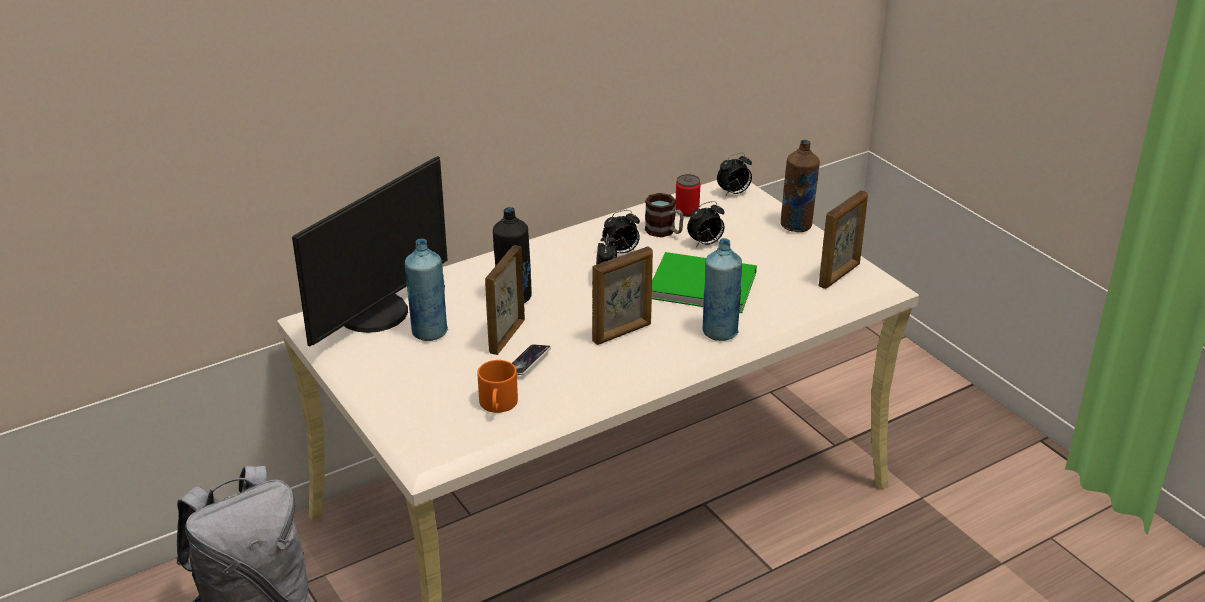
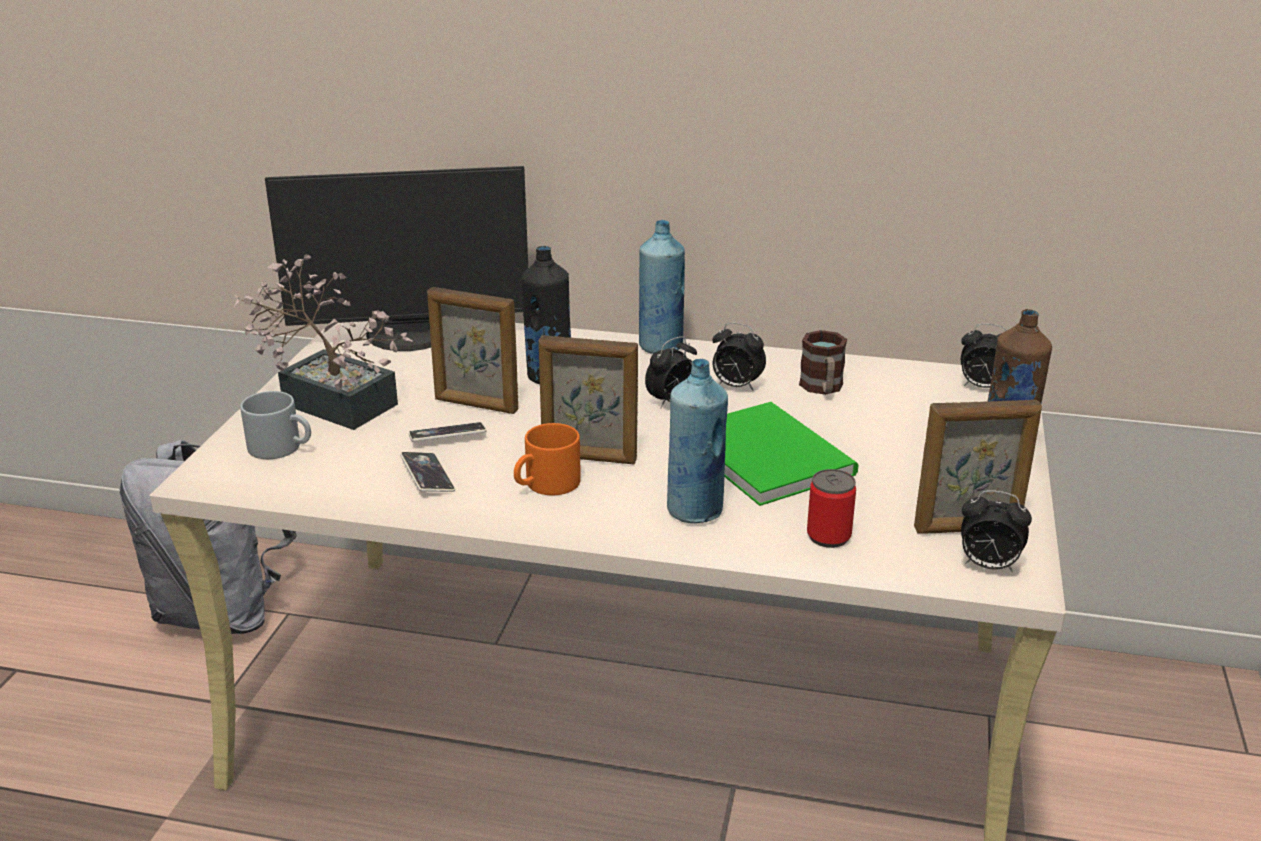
camera: 45 degrees right, 5 degrees down
blue bottle [405,239,448,341] -> blue bottle moved to [639,220,685,354]
orange mug [478,360,518,413] -> orange mug moved to [514,423,581,495]
picture frame [485,245,525,355] -> picture frame turned 135 degrees counterclockwise [427,287,518,414]
can [675,174,700,217] -> can moved to [807,469,856,548]
alarm clock [687,201,724,247] -> alarm clock moved to [961,490,1032,572]
none -> potted plant [234,254,413,430]
none -> grey mug [240,391,311,459]
none -> phone [400,452,455,492]

